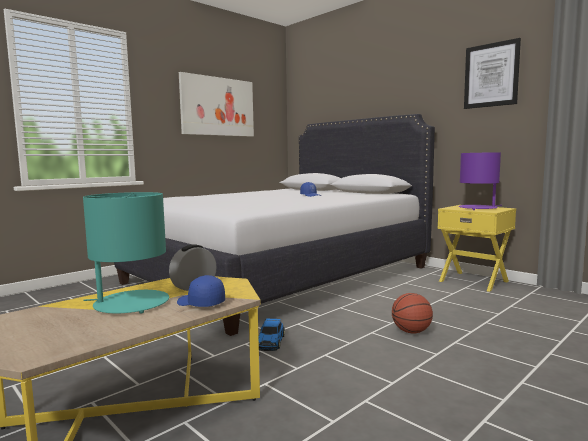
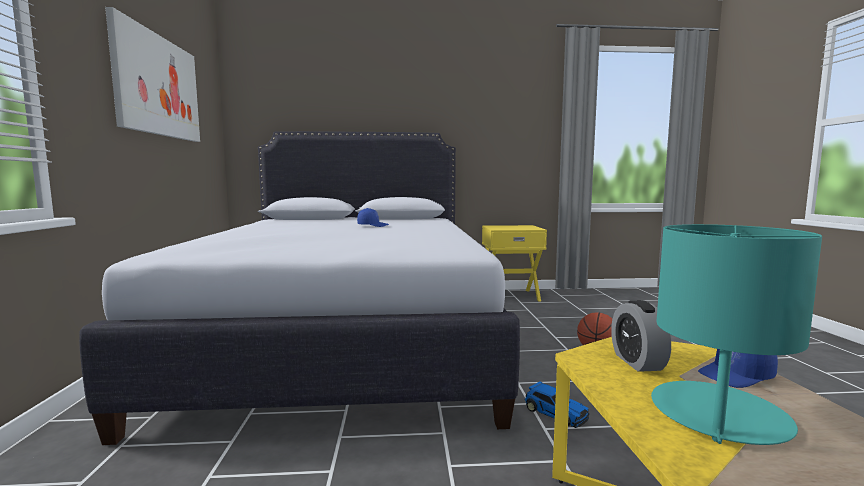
camera: 50 degrees left, 0 degrees up
purple table lamp [458,152,502,210] -> none
picture [464,38,521,109] -> none

